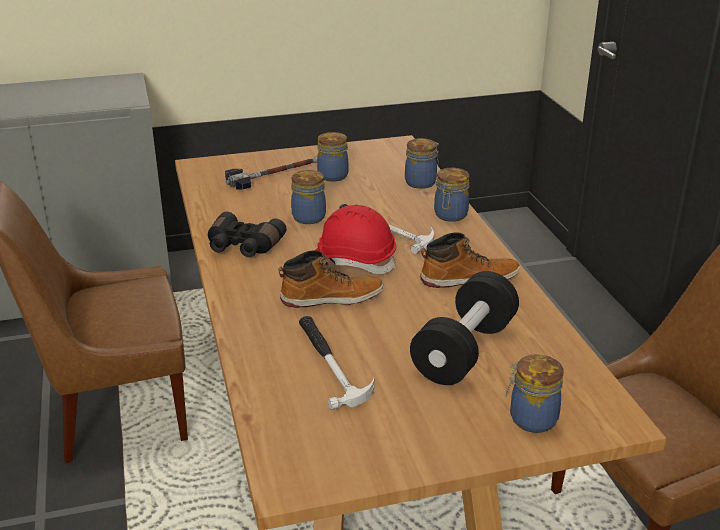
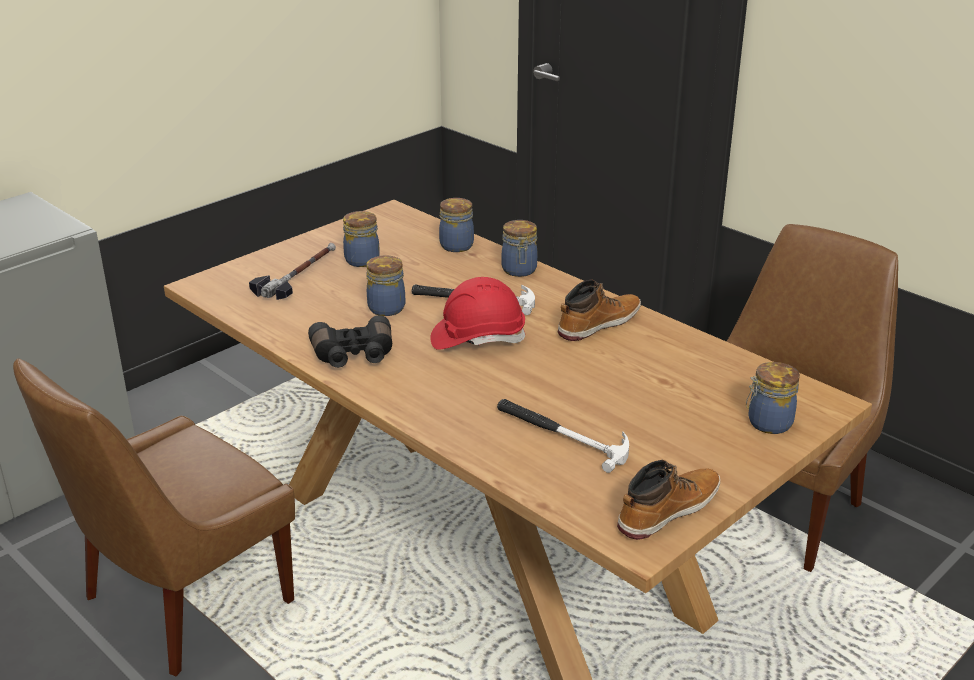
camera: 30 degrees left, 0 degrees up
boot [278,250,383,308] -> boot moved to [617,459,720,540]
black dumbbell [410,271,519,385] -> none

